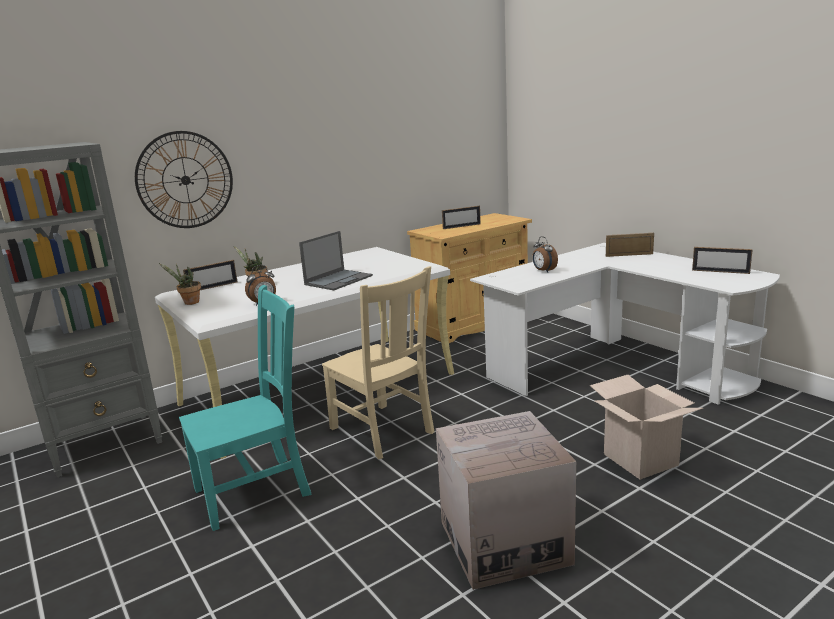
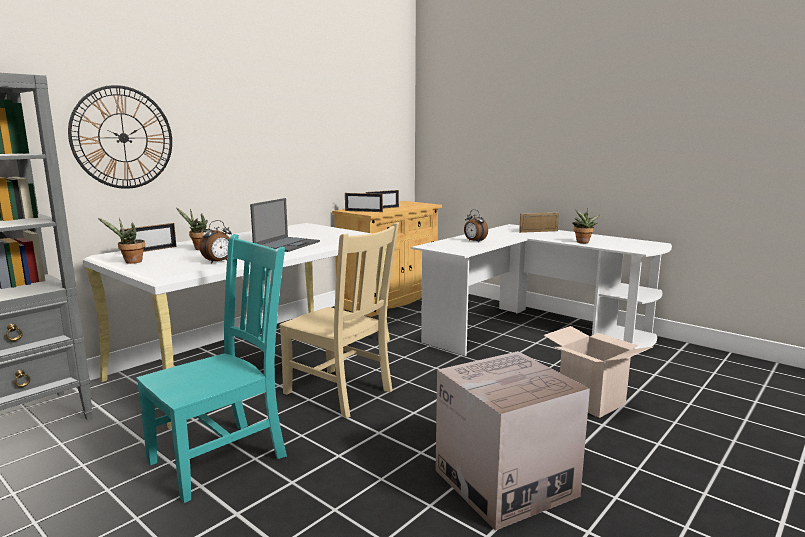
camera: 15 degrees left, 5 degrees down
picture frame [692,247,753,274] -> picture frame moved to [345,193,383,212]
none -> potted plant [572,209,600,243]

